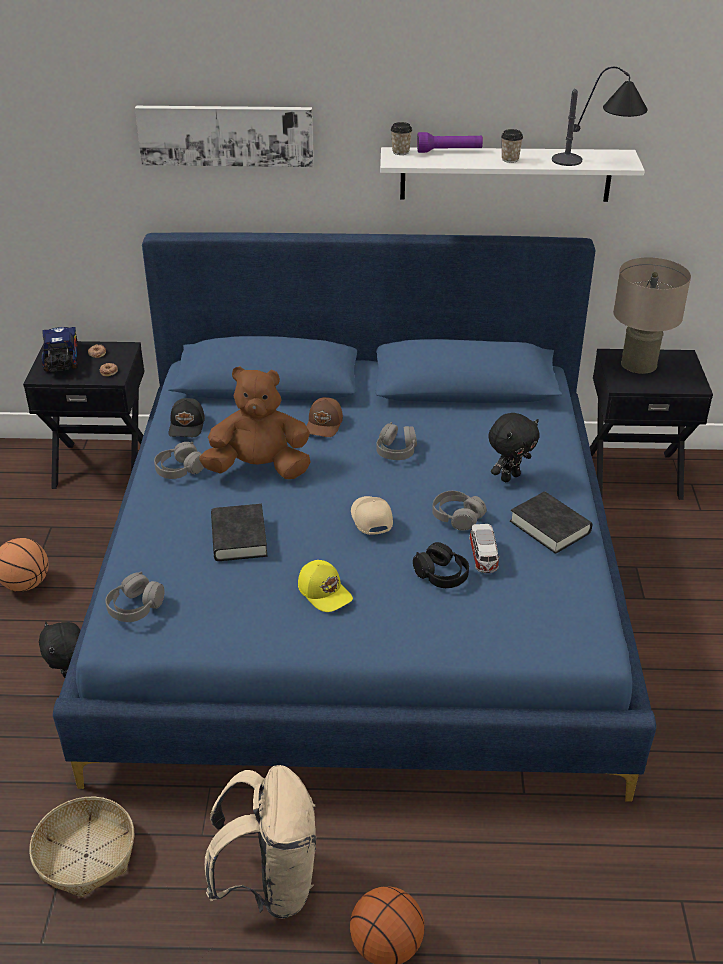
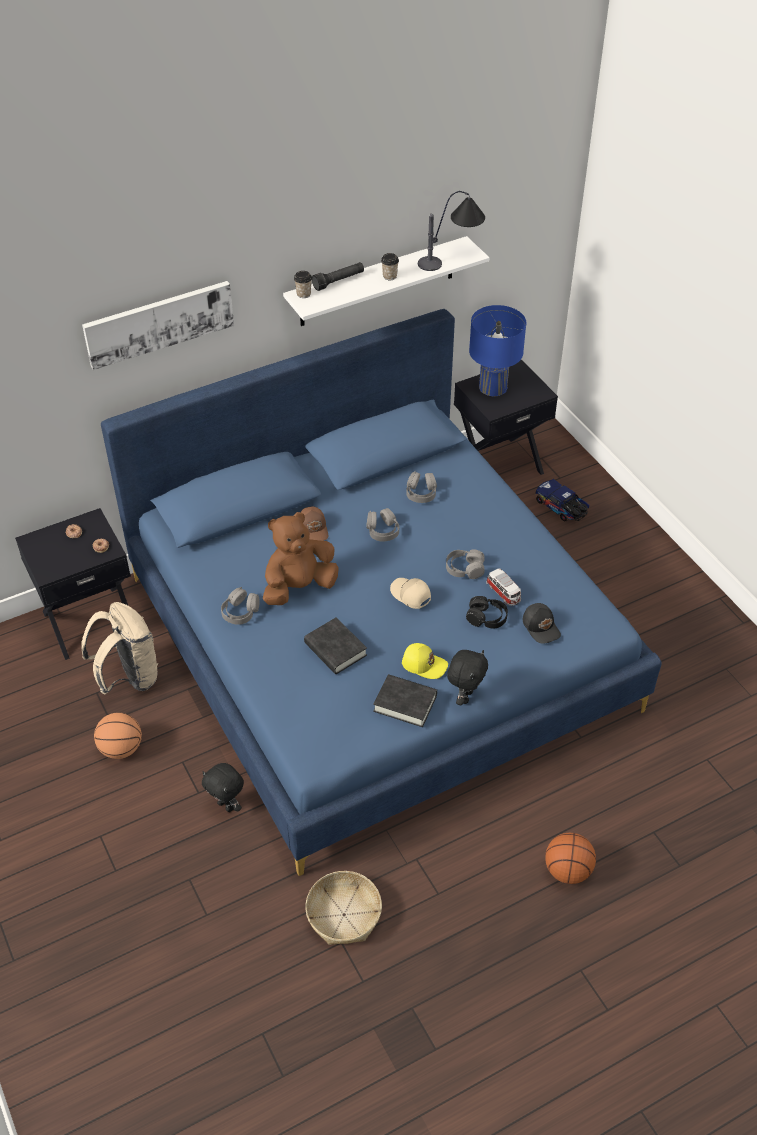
camera: 30 degrees left, 10 degrees up
toy truck [42,327,78,372] -> toy truck moved to [535,479,589,521]
grey headphones [105,572,165,622] -> grey headphones moved to [406,471,437,503]
black cap [168,398,205,437] -> black cap moved to [523,603,561,644]
beige backpack [205,765,316,919] -> beige backpack moved to [81,602,158,695]
purple flashlight [417,132,483,153] -> black flashlight [312,262,364,291]
black plush toy [488,413,540,482] -> black plush toy moved to [447,650,488,705]
black book [510,492,592,554] -> black book moved to [373,674,437,727]
beige table lamp [613,257,691,374] -> blue table lamp [469,305,526,396]

